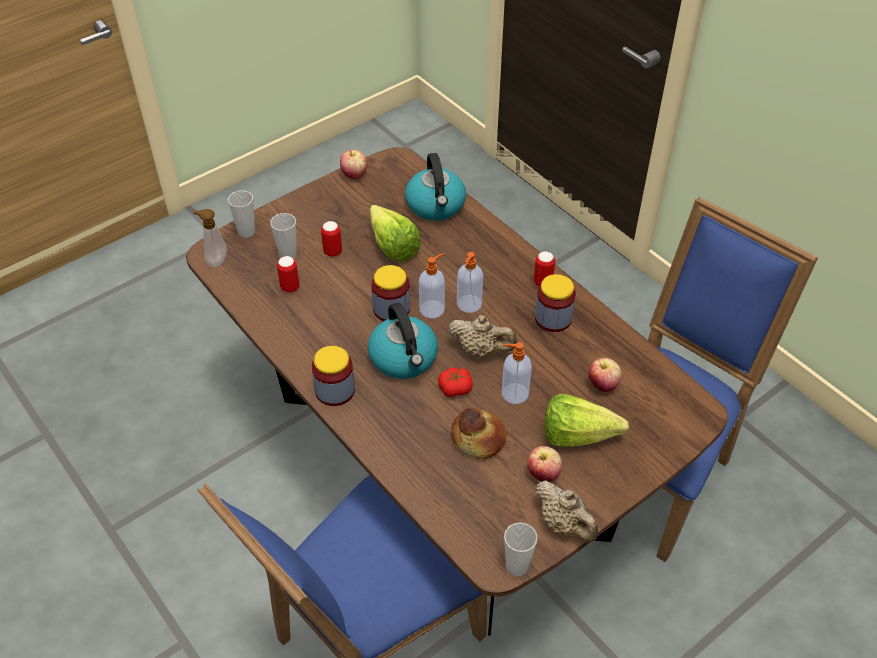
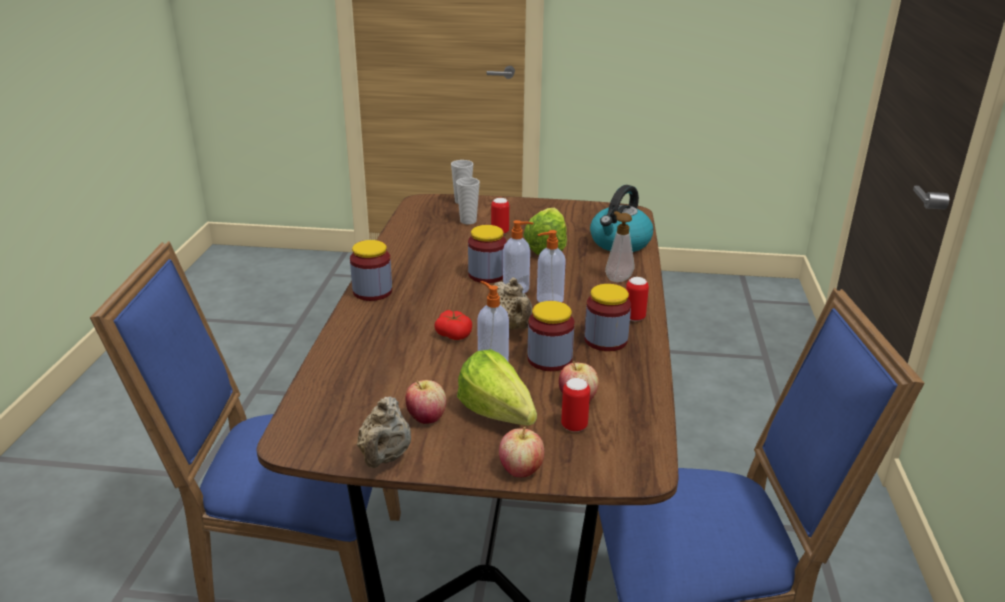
camera: 45 degrees right, 20 degrees down
soap dispenser [193,209,227,267] -> soap dispenser moved to [605,211,635,282]
can [277,256,300,293] -> can moved to [561,378,590,432]
apple [340,149,367,179] -> apple moved to [499,427,544,477]
kettle [368,303,438,379] -> none
bread [451,408,507,459] -> none
cup [504,522,538,576] -> none
none -> jar [527,301,574,371]

